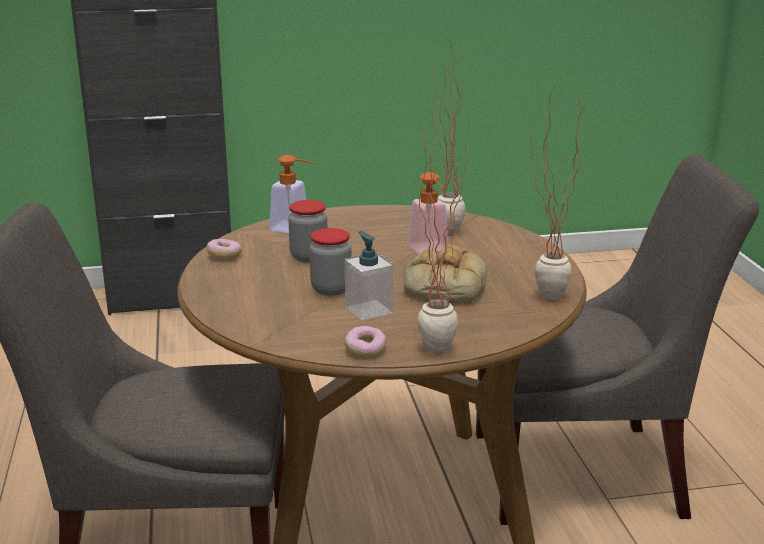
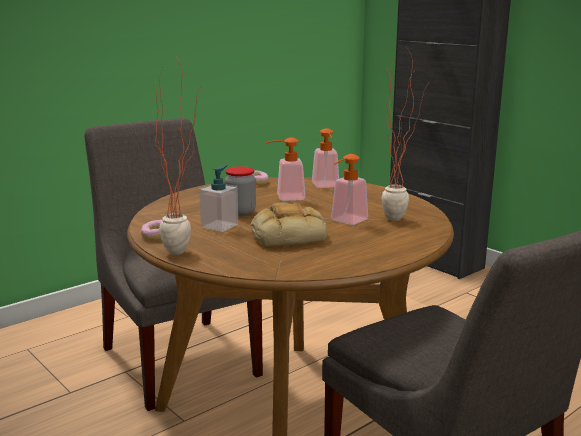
camera: 60 degrees right, 5 degrees down
jar [288,200,327,262] -> soap dispenser [266,138,305,201]
potted plant [526,80,585,300] -> none

